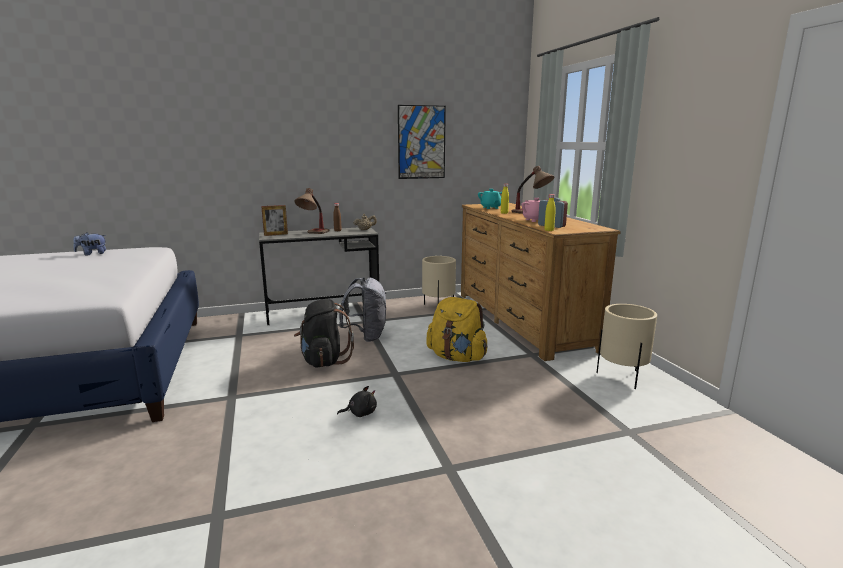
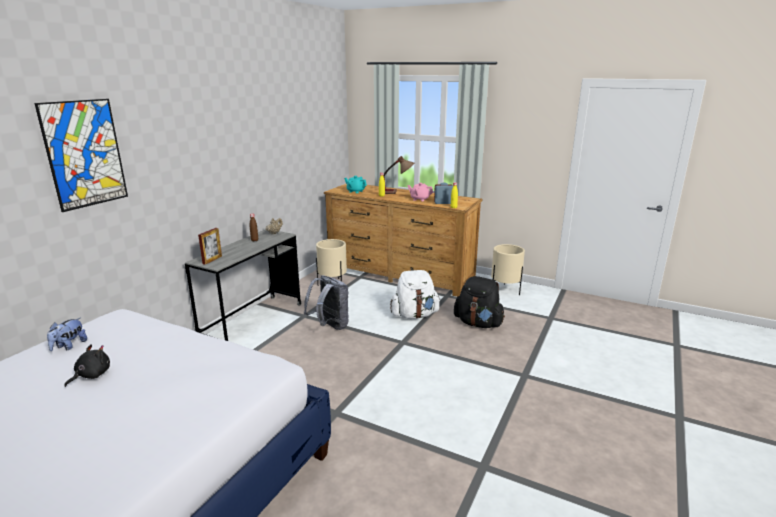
camera: 45 degrees left, 5 degrees up
table lamp [294,188,330,234] -> none
black backpack [294,299,354,367] -> black backpack moved to [454,276,505,328]
black plush toy [337,386,377,417] -> black plush toy moved to [64,344,110,387]
picture [398,105,446,179] -> picture moved to [34,99,128,212]
yellow backpack [426,297,488,362] -> white backpack [390,270,440,319]

